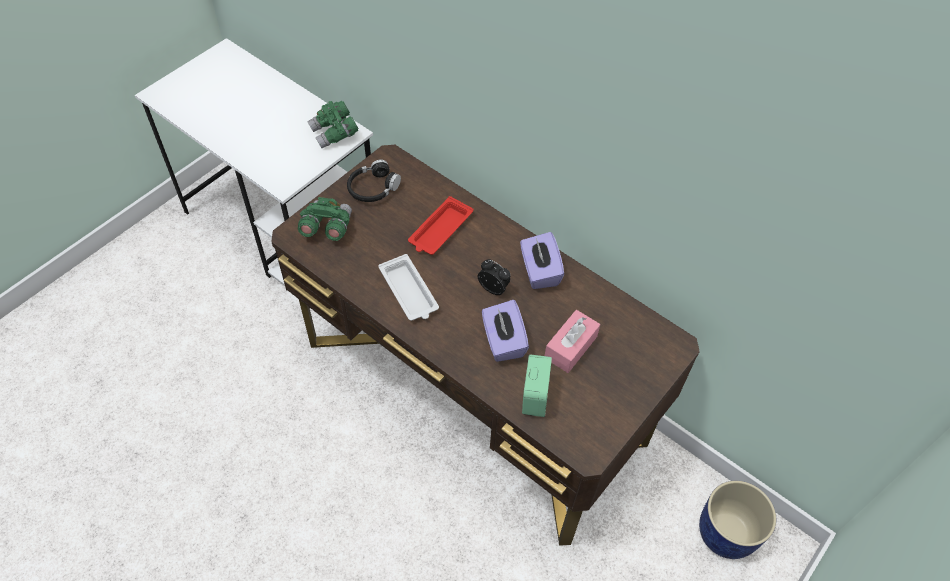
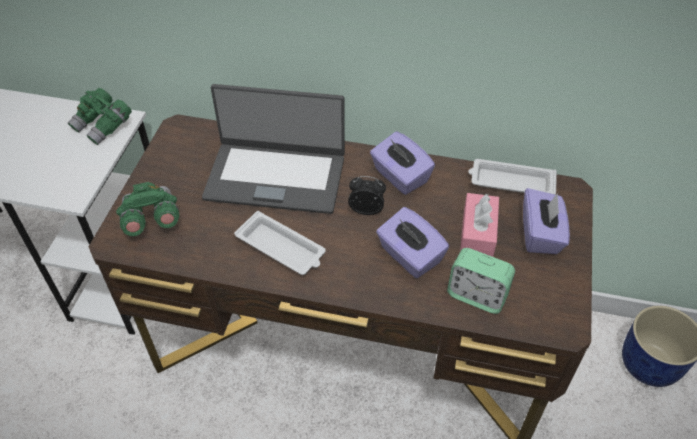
camera: 25 degrees left, 5 degrees down
black headphones [347,160,401,202] -> none
red tray [408,196,473,255] -> laptop [202,84,345,214]
alarm clock [522,355,552,417] -> alarm clock turned 135 degrees clockwise [447,248,515,314]
none -> white tray [468,159,557,195]
none -> purple tissue box [523,188,570,254]

